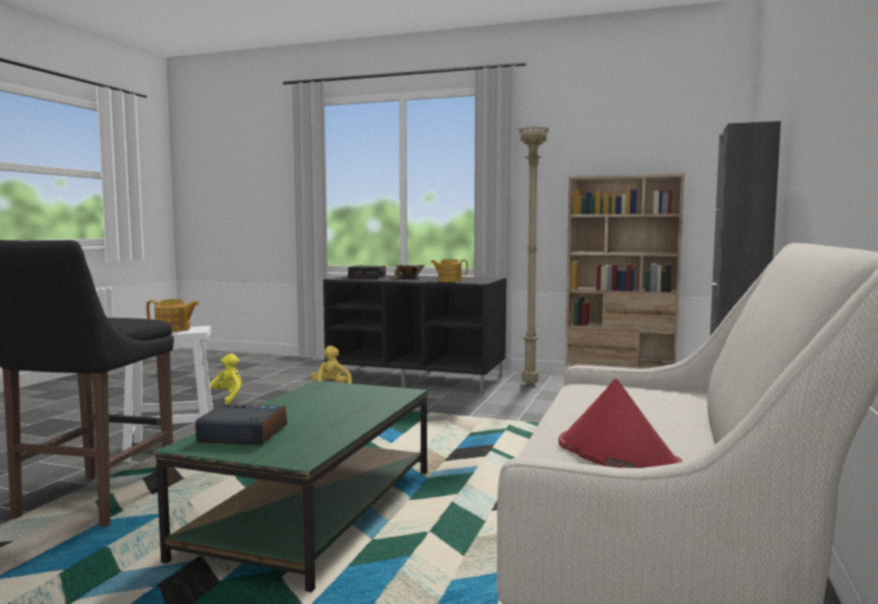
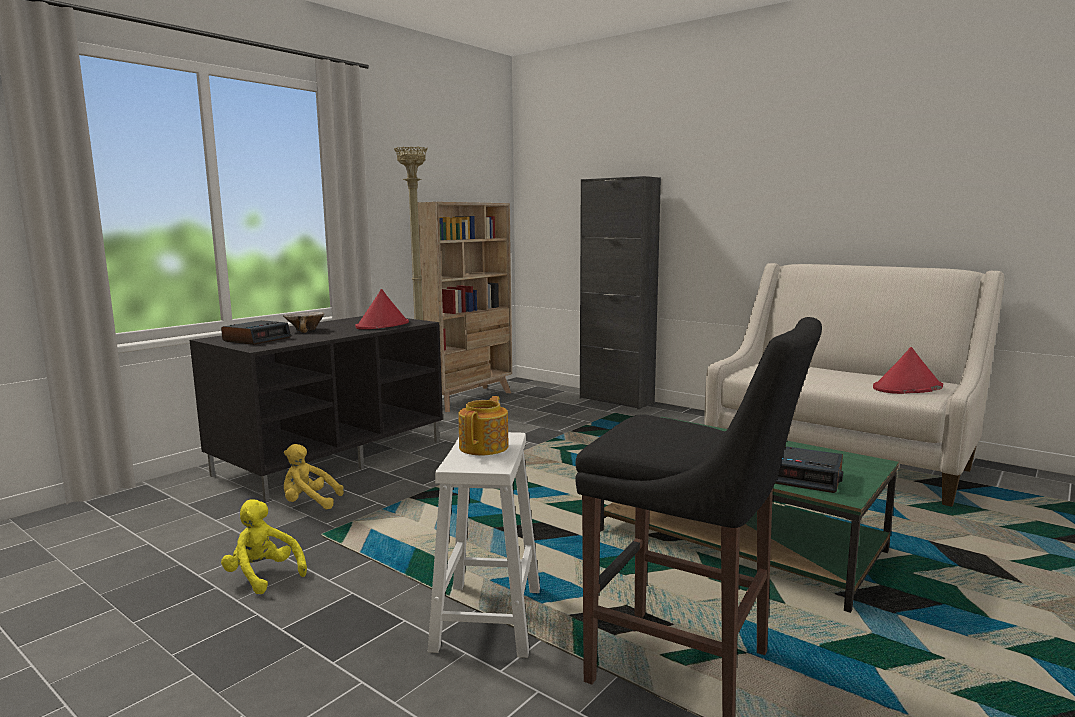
camera: 70 degrees left, 5 degrees up
alarm clock [195,404,287,445] -> alarm clock turned 90 degrees counterclockwise [775,446,843,493]
teapot [430,259,468,282] -> red hat [355,289,409,329]

